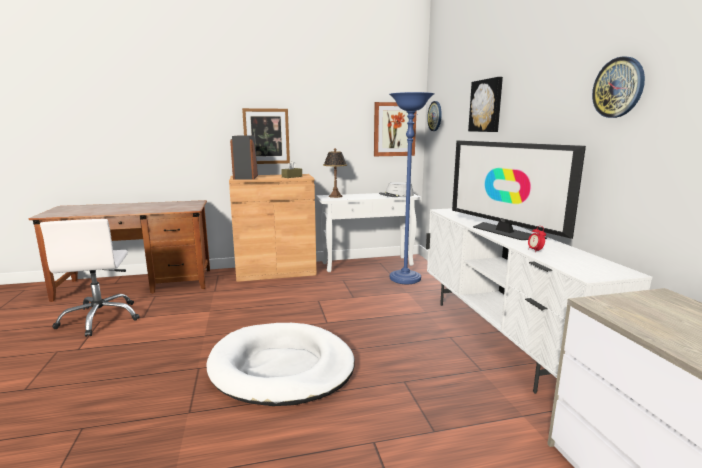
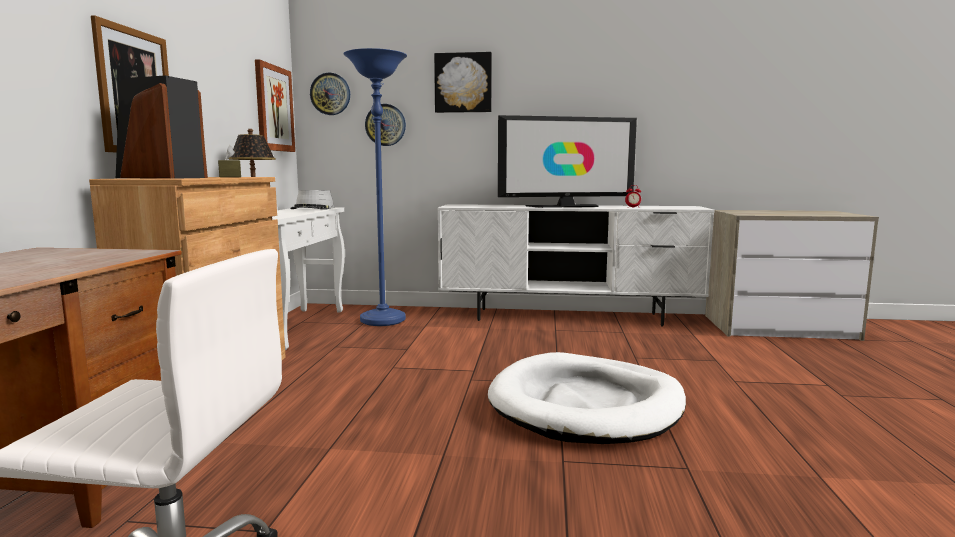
camera: 70 degrees left, 5 degrees down
wall clock [592,56,645,118] -> wall clock moved to [365,104,406,146]

